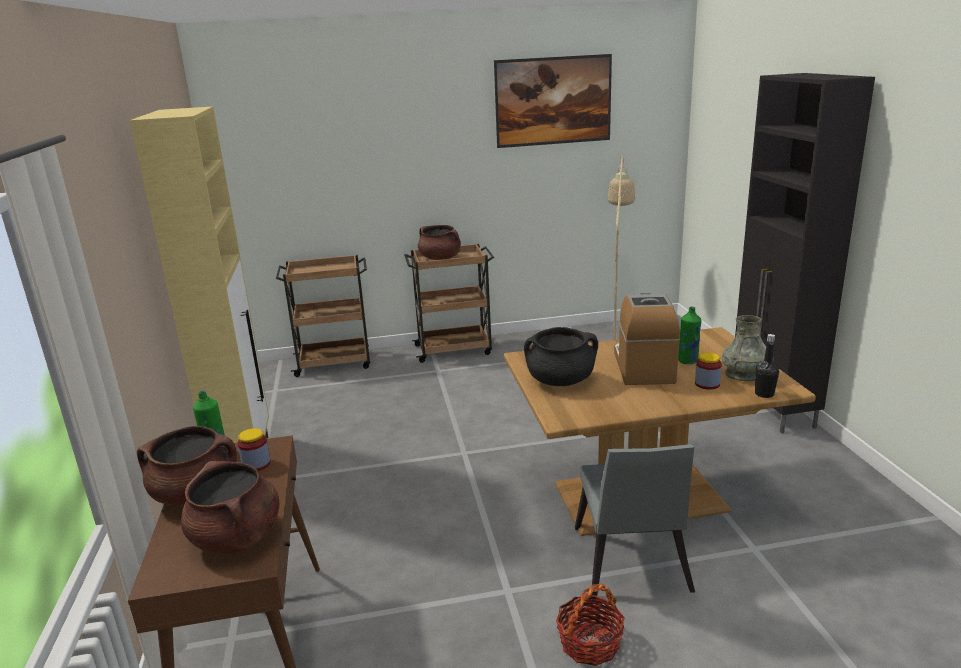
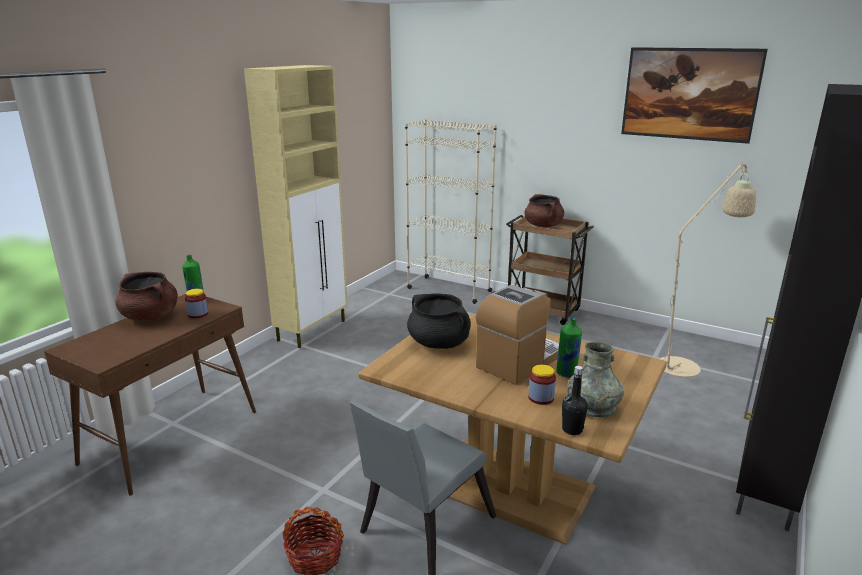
camera: 40 degrees right, 0 degrees up
brown cooking pot [181,461,279,554] -> none
brown cart [276,255,370,377] -> beige bookcase [405,119,497,304]

